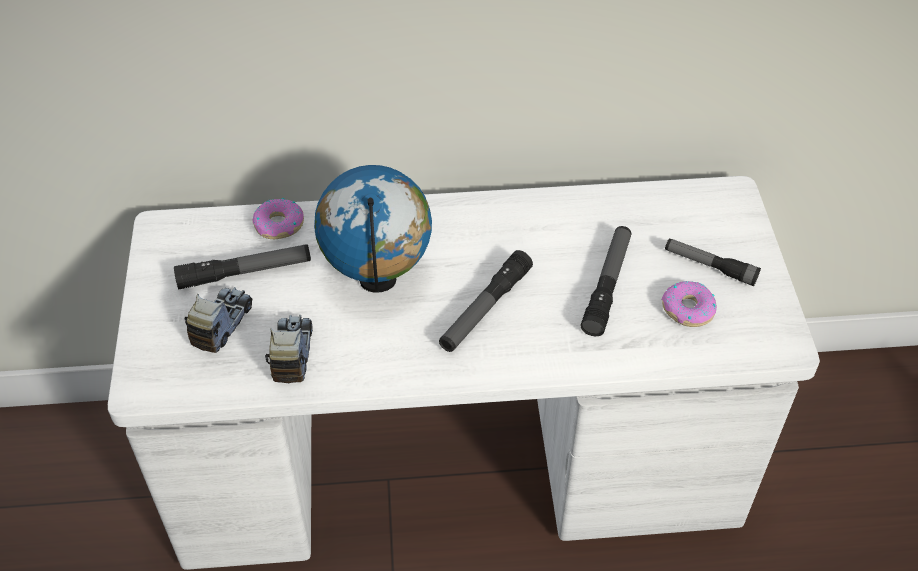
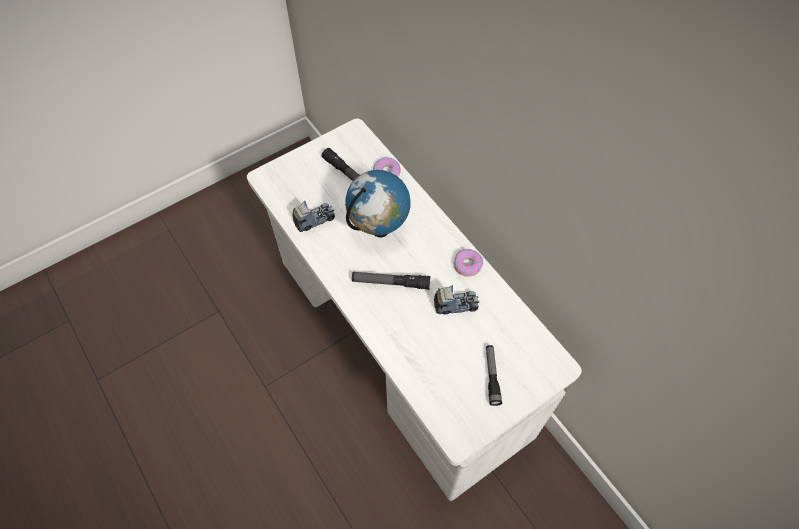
camera: 60 degrees right, 10 degrees up
toy truck [185,287,253,353] -> toy truck moved to [434,285,479,314]
flashlight [581,226,631,336] -> none
donut [661,281,717,327] -> donut moved to [454,249,483,277]

